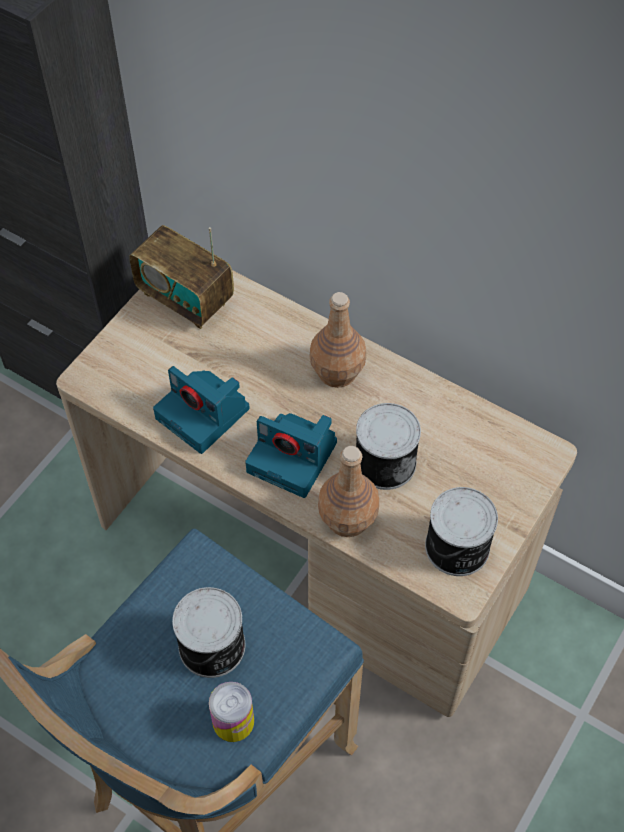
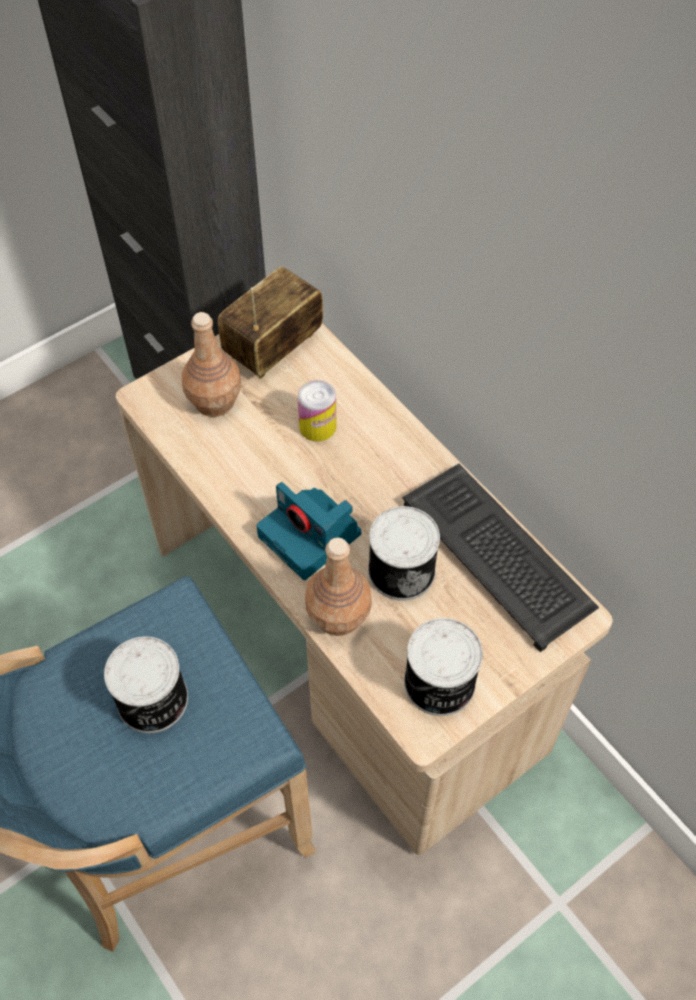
camera: 20 degrees right, 0 degrees up
radio [129,225,234,329] -> radio turned 75 degrees clockwise [218,266,323,379]
camera [153,366,250,454] -> none
can [209,682,254,742] -> can moved to [297,380,337,441]
brown bottle [309,292,366,388] -> brown bottle moved to [182,312,241,417]
none -> keyboard [403,464,599,652]

